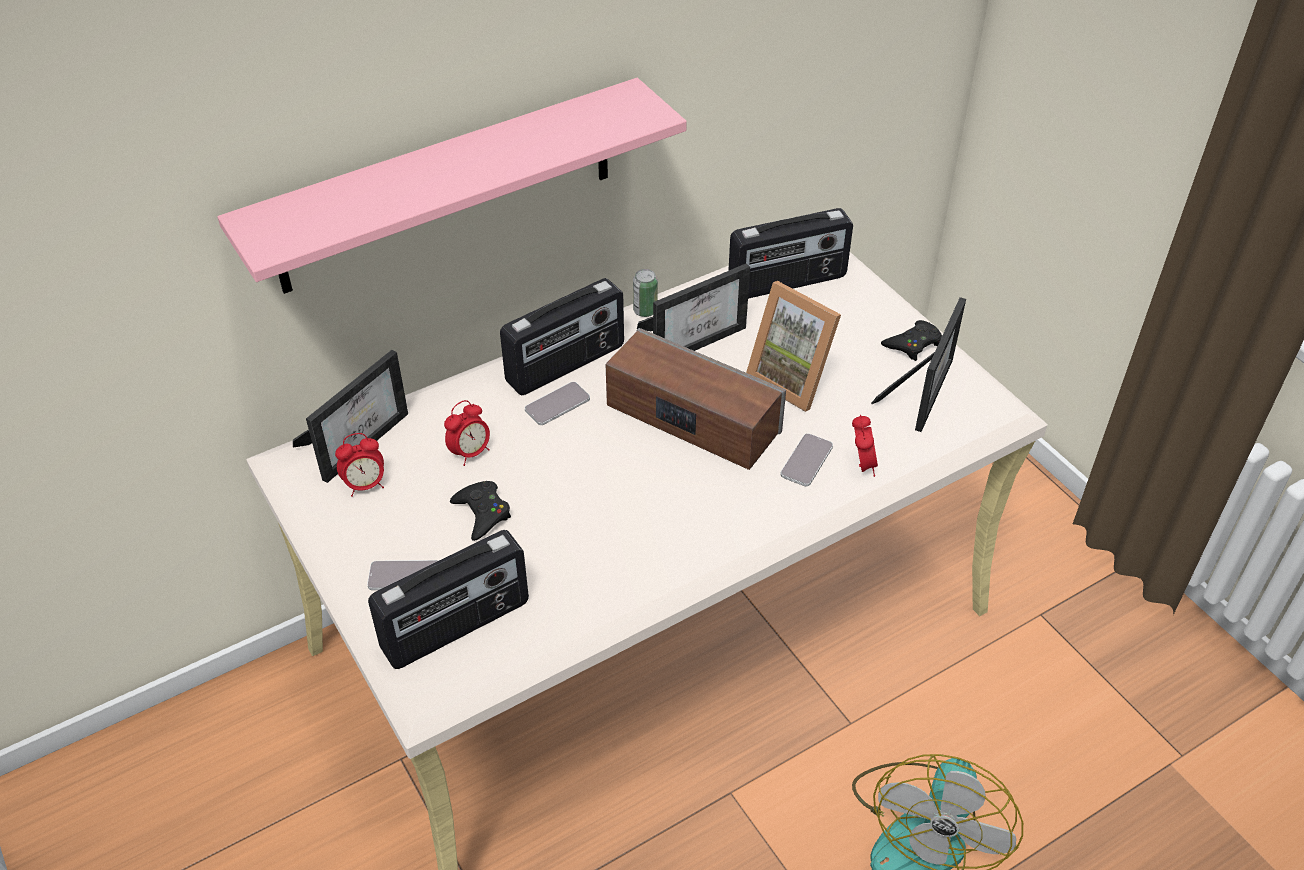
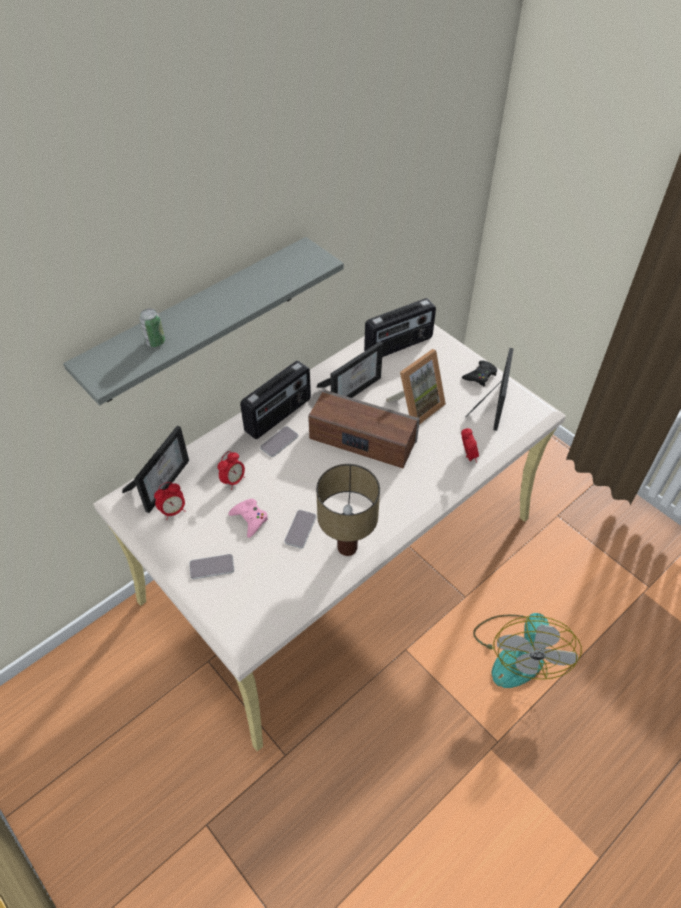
camera: 10 degrees left, 5 degrees up
pink shelf [217,78,687,294] -> grey shelf [63,237,344,405]
radio [368,530,529,669] -> none
black game controller [450,481,511,541] -> pink game controller [228,499,268,538]
can [633,269,658,317] -> can moved to [139,309,165,347]
picture frame [746,281,841,412] -> picture frame turned 75 degrees counterclockwise [386,349,446,425]
phone [780,433,833,486] -> phone moved to [284,510,316,548]
none -> table lamp [316,464,380,556]

